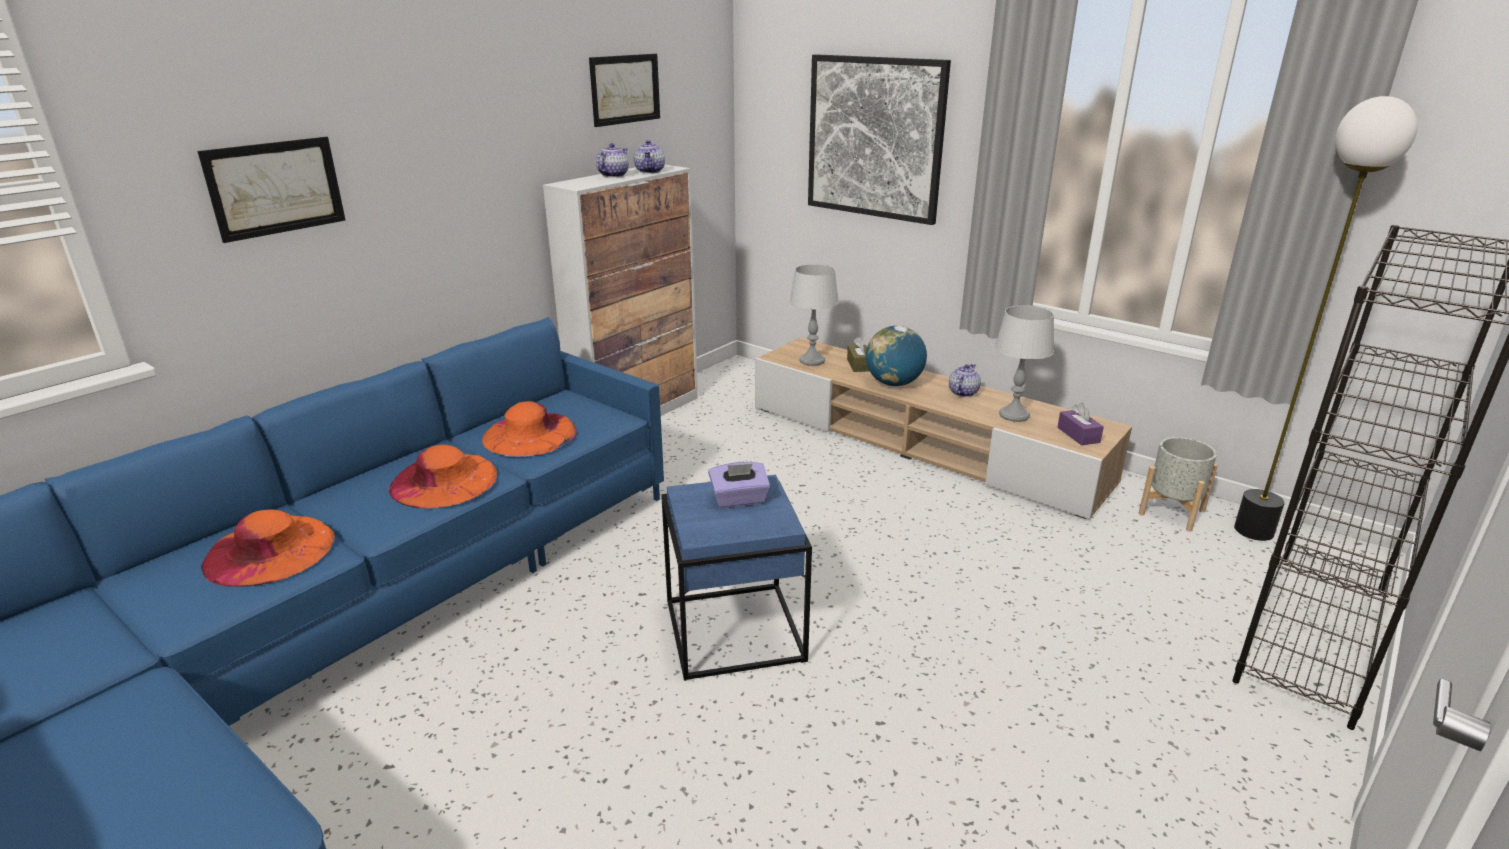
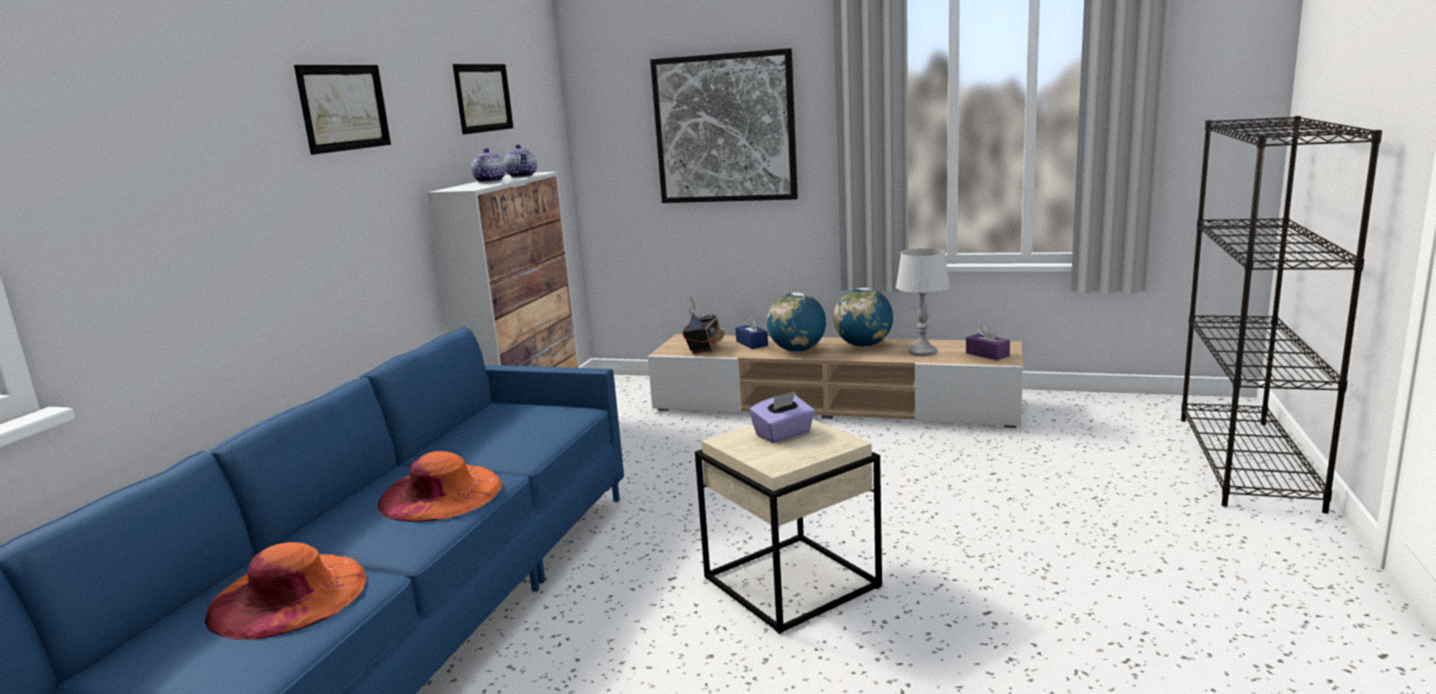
camera: 20 degrees left, 10 degrees down
picture [198,137,346,243] -> picture moved to [294,65,391,155]
orange hat [482,401,577,457] -> none
blue side table [661,475,812,681] -> beige side table [695,420,882,634]
grey table lamp [789,264,839,366] -> radio [682,296,725,354]
brown tissue box [847,337,869,372] -> blue tissue box [735,315,768,349]
teapot [949,364,981,397] -> globe [834,288,893,347]
grey planter [1138,437,1218,532] -> none
floor lamp [1234,96,1417,541] -> none

